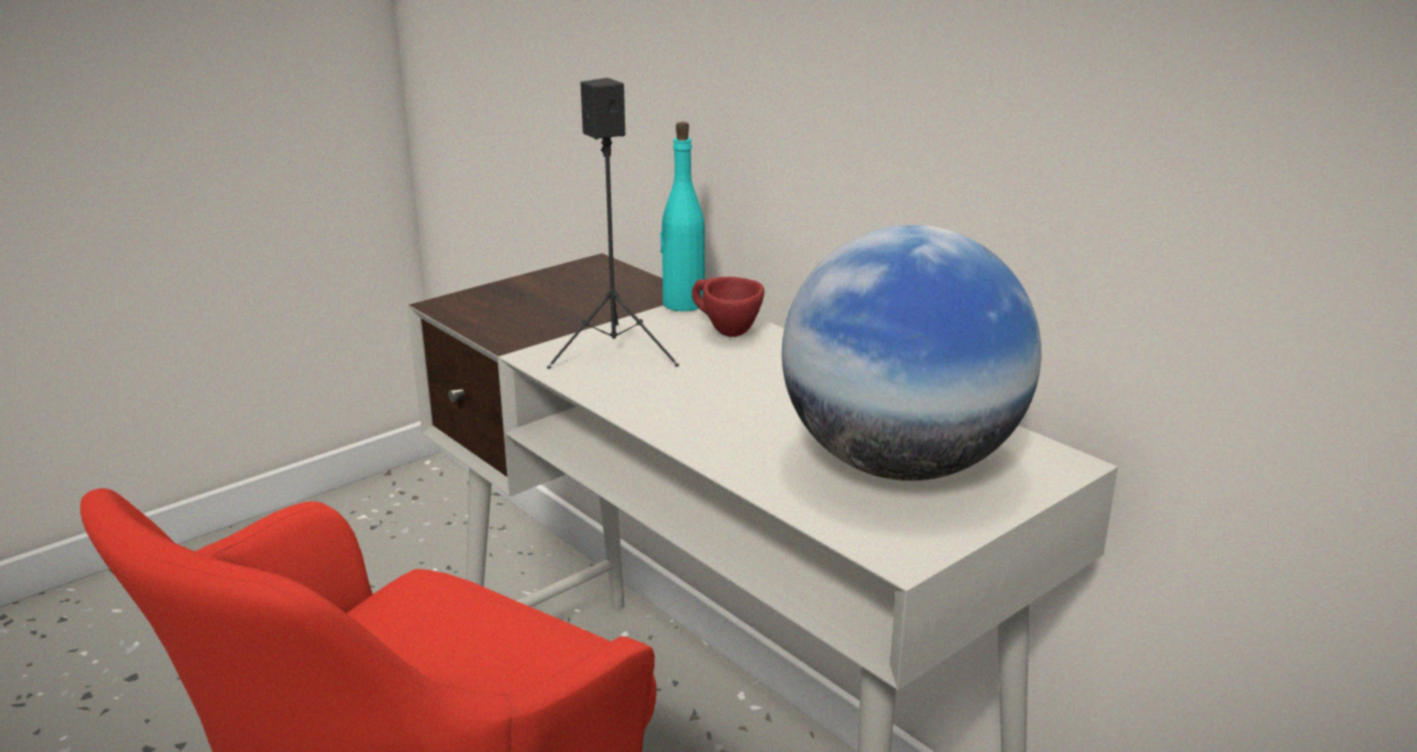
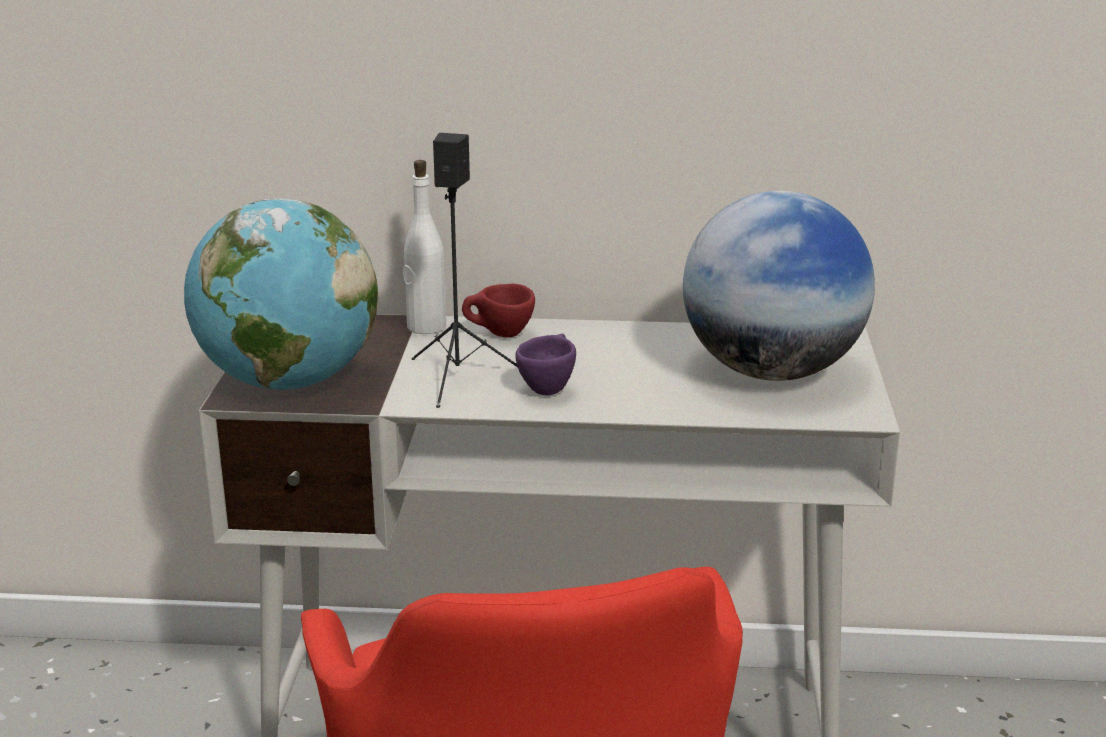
camera: 45 degrees left, 0 degrees up
turquoise bottle [660,122,705,311] -> white bottle [403,160,446,334]
none -> globe [184,198,378,390]
none -> purple cup [516,334,576,395]

